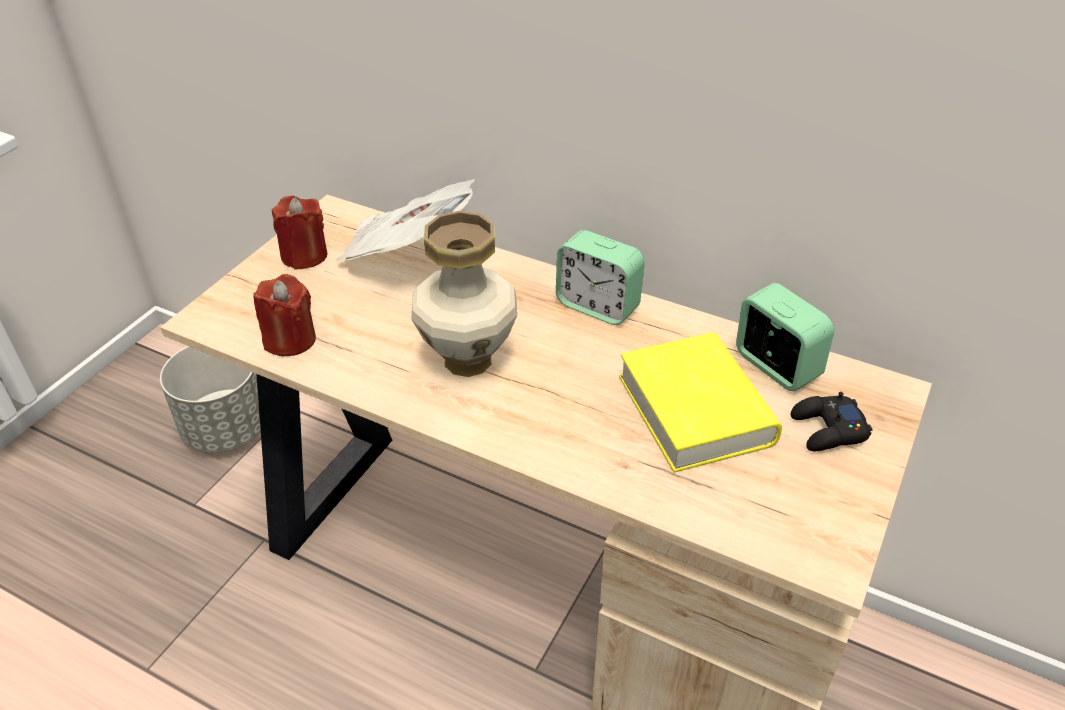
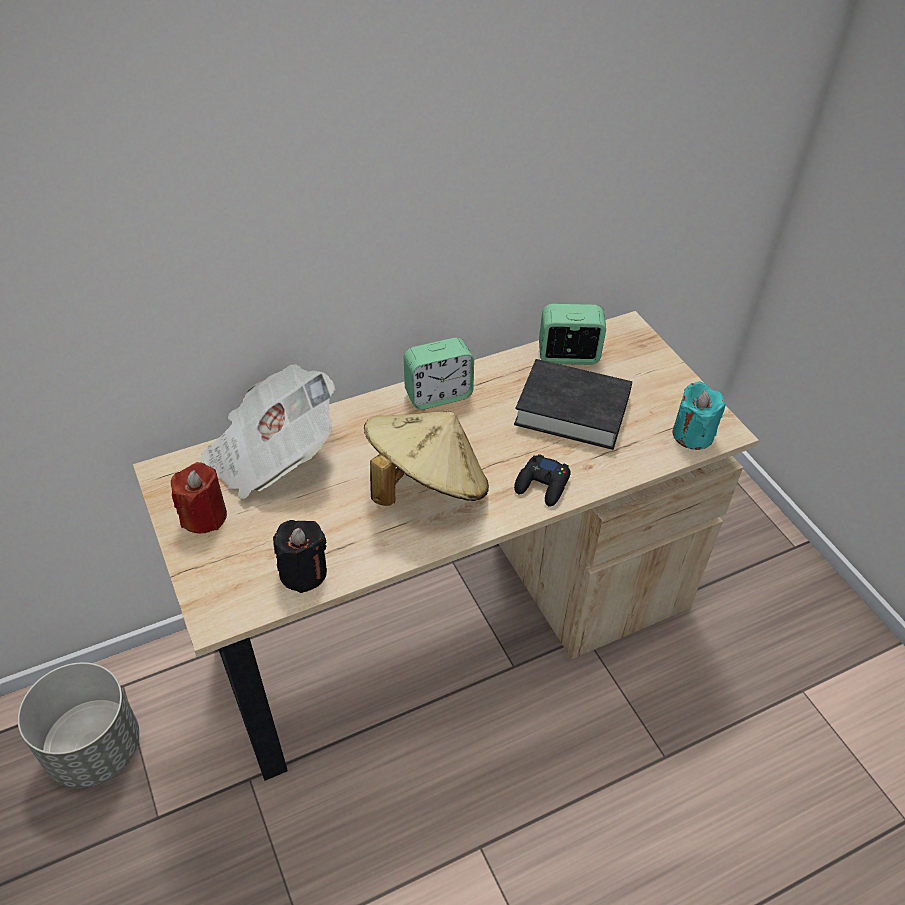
camera: 55 degrees left, 5 degrees up
red candle [253,274,316,356] -> black candle [273,520,327,593]
vase [411,210,517,377] -> beige hat [364,411,489,506]
yellow book [619,333,782,473] -> black book [514,359,632,450]
black game controller [791,392,873,451] -> black game controller moved to [514,454,571,507]
none -> turquoise candle [673,381,725,450]

